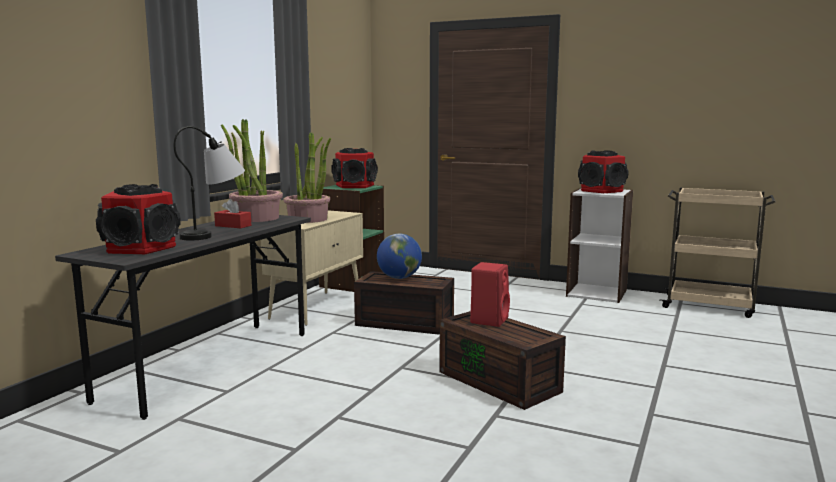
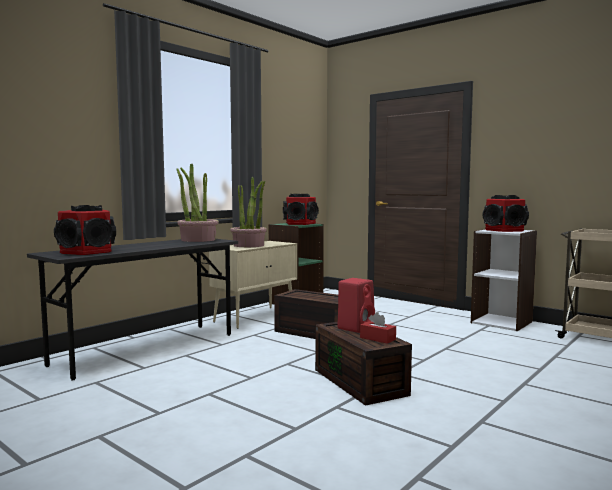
camera: 15 degrees right, 5 degrees down
table lamp [174,126,245,240] -> none
red tissue box [214,199,251,228] -> red tissue box moved to [360,312,396,344]
globe [377,234,422,279] -> none

